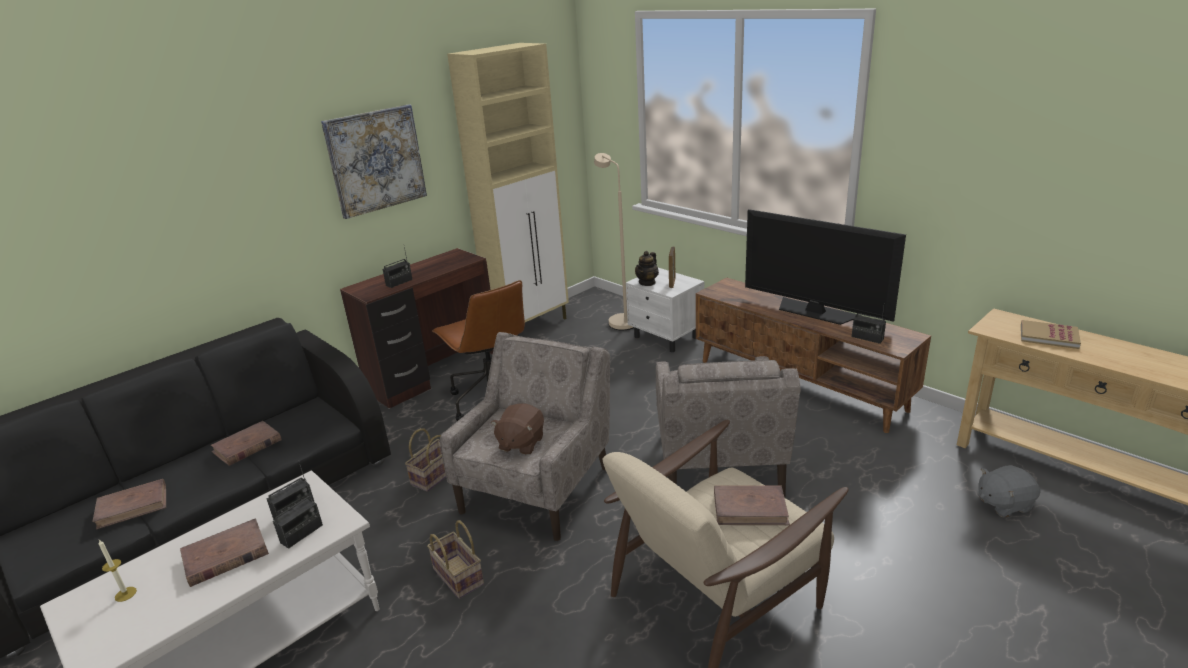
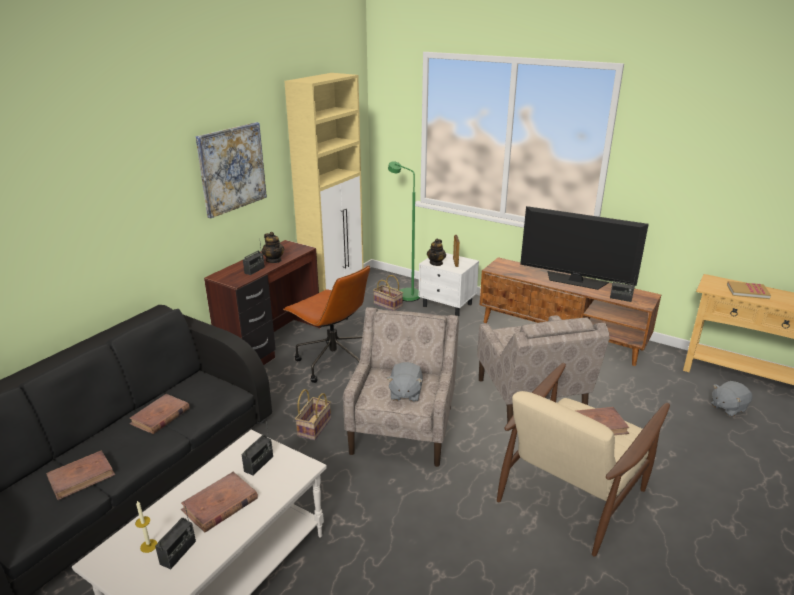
camera: 15 degrees left, 0 degrees up
radio [273,479,323,549] -> radio moved to [155,502,196,569]
basket [427,520,484,599] -> basket moved to [373,275,403,311]
brown plush toy [491,404,544,455] -> grey plush toy [387,362,423,402]
beige floor lamp [594,153,634,330] -> green floor lamp [388,161,421,302]
none -> teapot [262,232,284,263]

